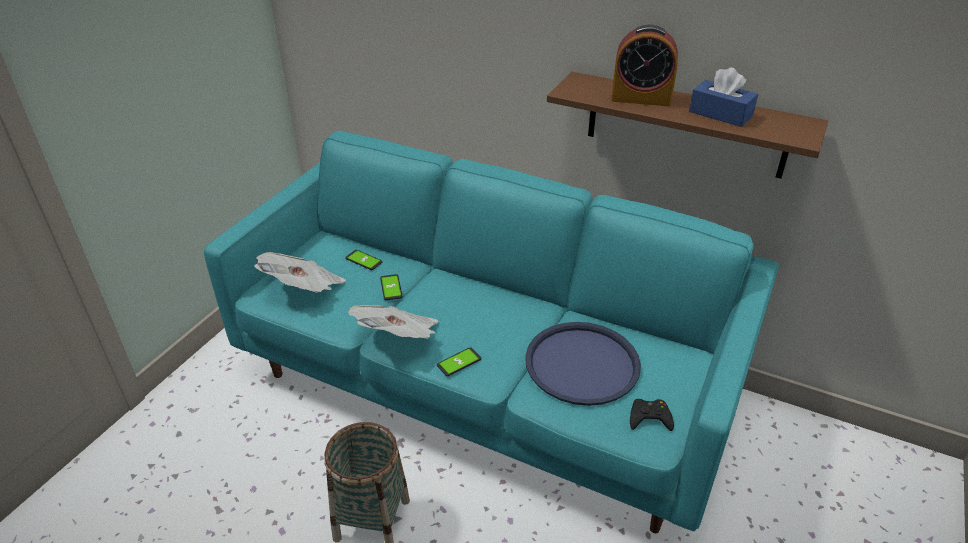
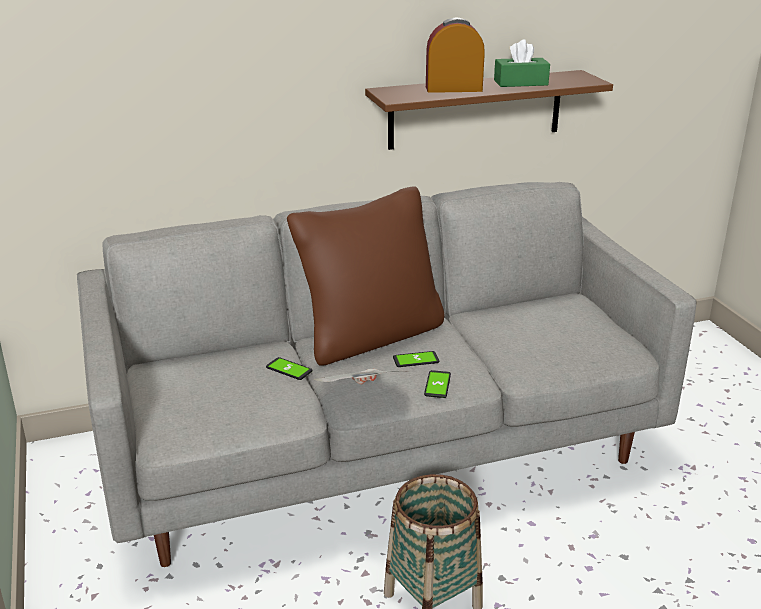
camera: 45 degrees left, 10 degrees down
turquoise sofa [204,131,779,533] -> grey sofa [77,182,696,567]
newspaper [254,252,346,293] -> none
phone [345,250,382,270] -> phone moved to [393,351,440,367]
blue tray [525,322,641,406] -> none
alarm clock [611,24,678,106] -> alarm clock turned 150 degrees counterclockwise [426,18,485,93]
black game controller [630,399,674,431] -> none
blue tissue box [689,67,758,127] -> green tissue box [494,39,550,87]
none -> brown pillow [287,186,444,366]

